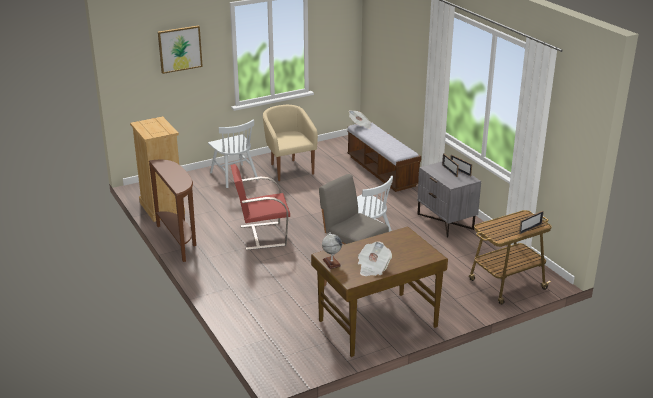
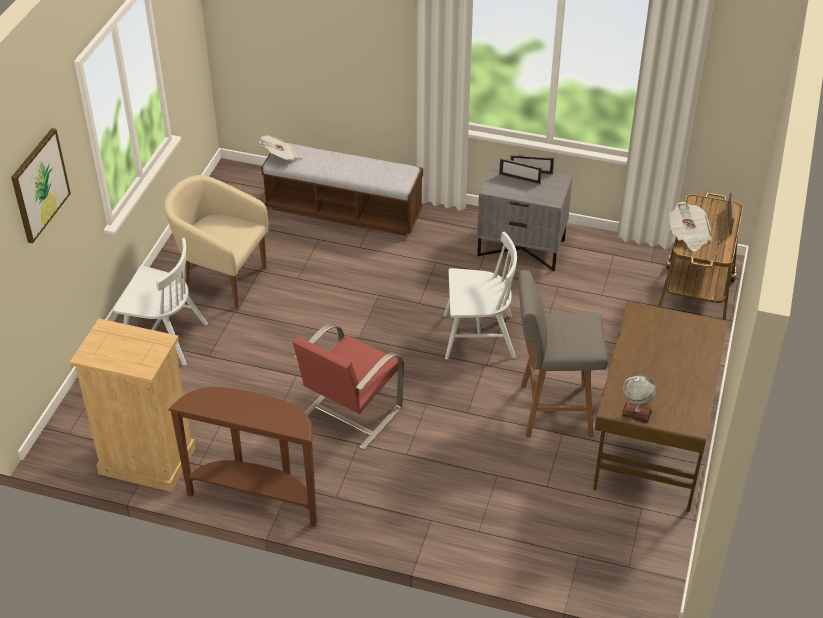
camera: 45 degrees left, 15 degrees up
newspaper [358,241,392,276] -> newspaper moved to [669,202,712,252]

